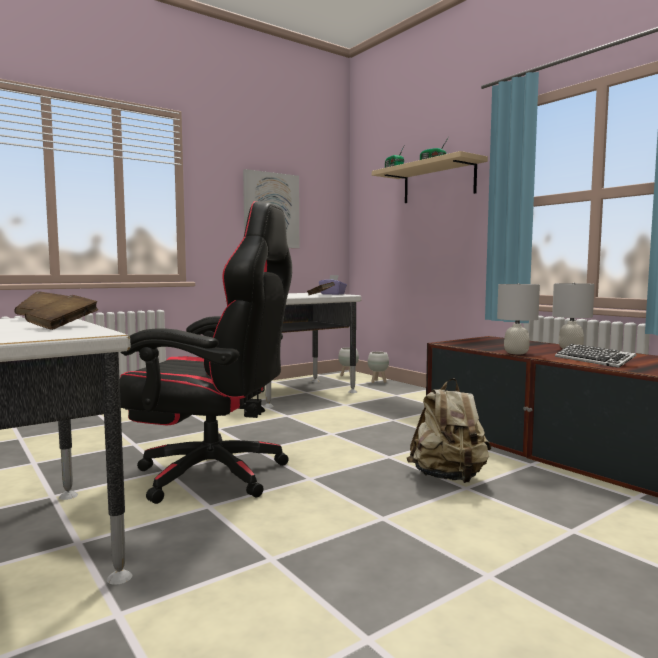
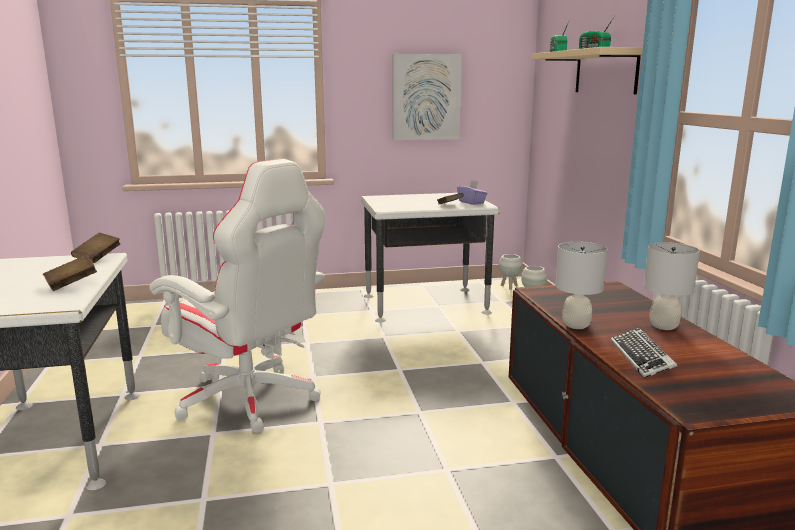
camera: 25 degrees right, 10 degrees up
black office chair [120,201,292,504] -> white office chair [149,159,326,433]
beige backpack [407,378,491,483] -> none

